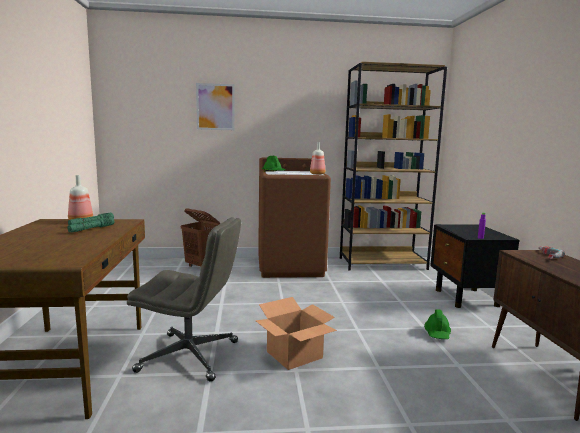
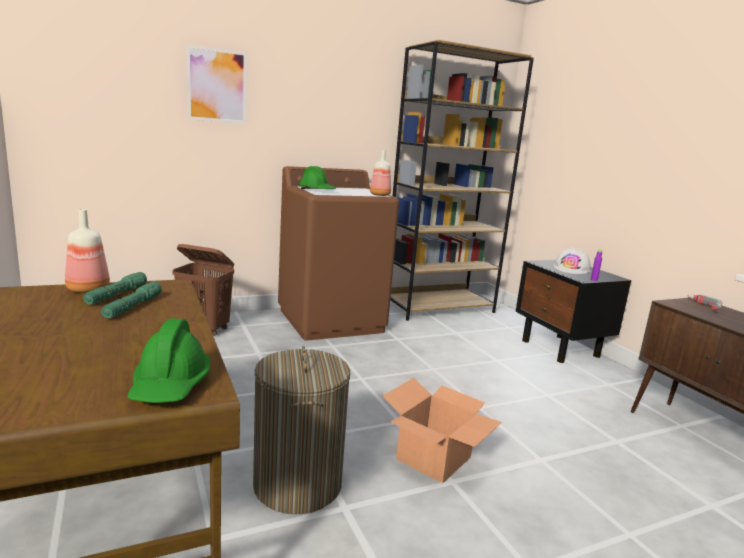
camera: 20 degrees left, 5 degrees up
grey office chair [127,217,241,382] -> laundry basket [253,346,350,514]
green hard hat [424,309,451,339] -> green hard hat moved to [127,319,210,403]
none -> white hard hat [553,247,591,274]

